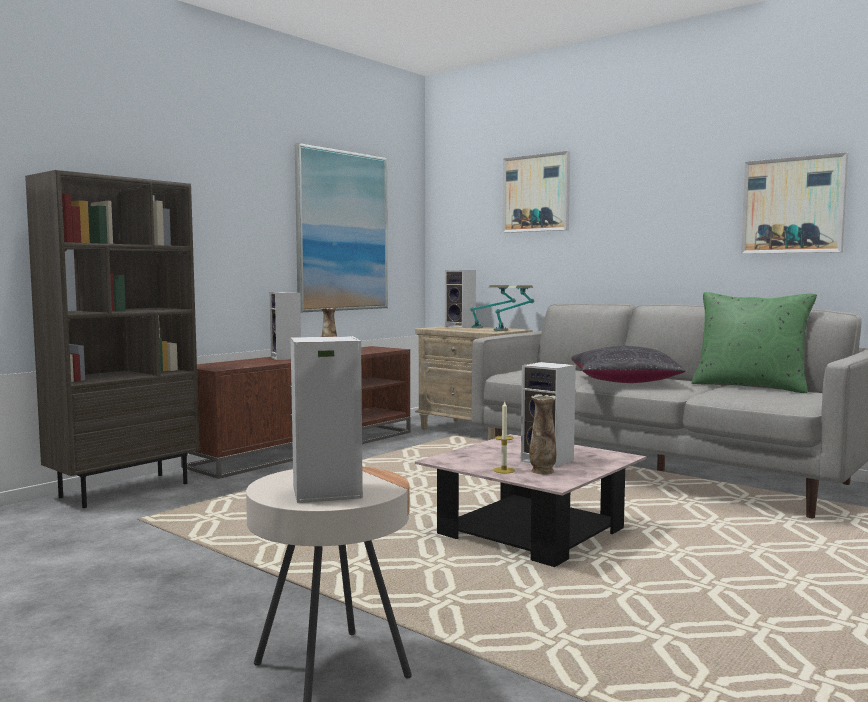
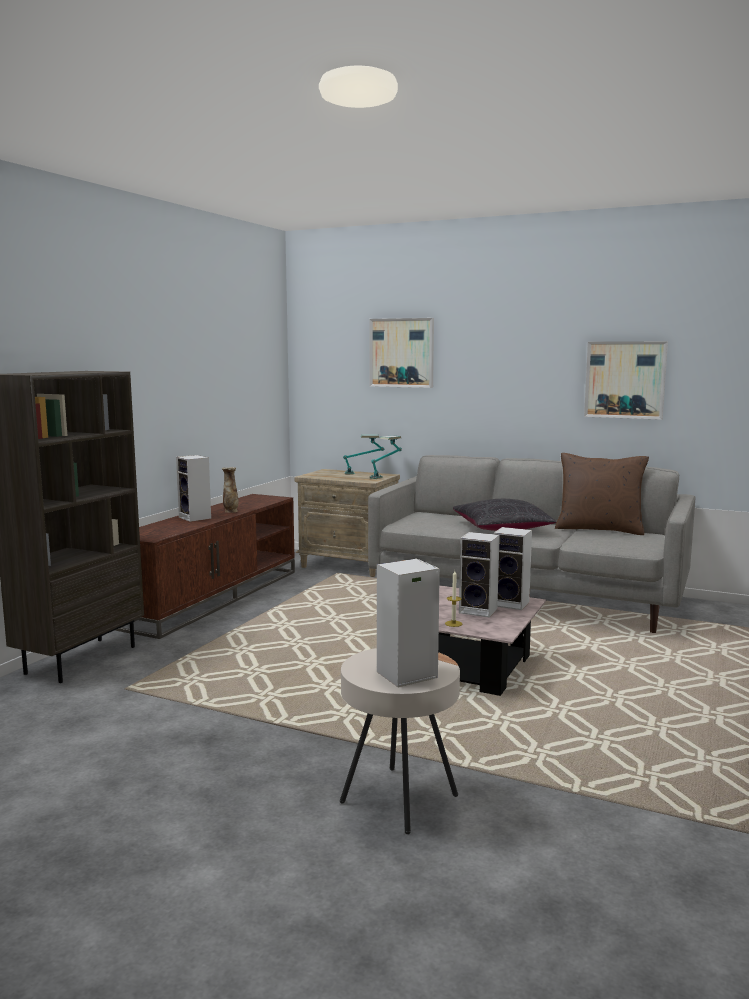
camera: 15 degrees left, 5 degrees up
picture [295,143,388,312] -> none
speaker [445,271,476,328] -> speaker moved to [494,527,532,610]
vase [529,394,556,475] -> none
green pillow [691,292,817,393] -> brown pillow [555,453,649,535]

